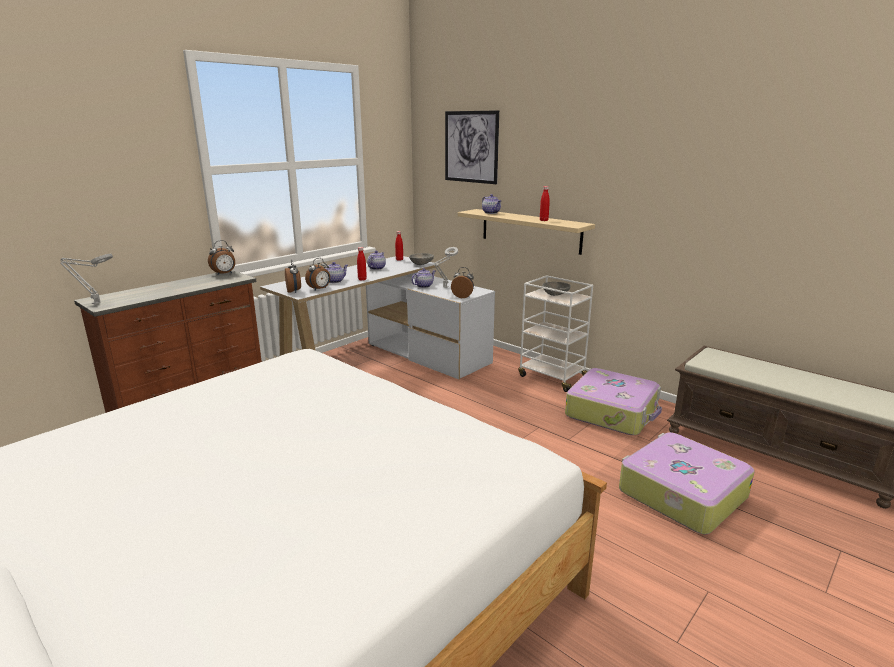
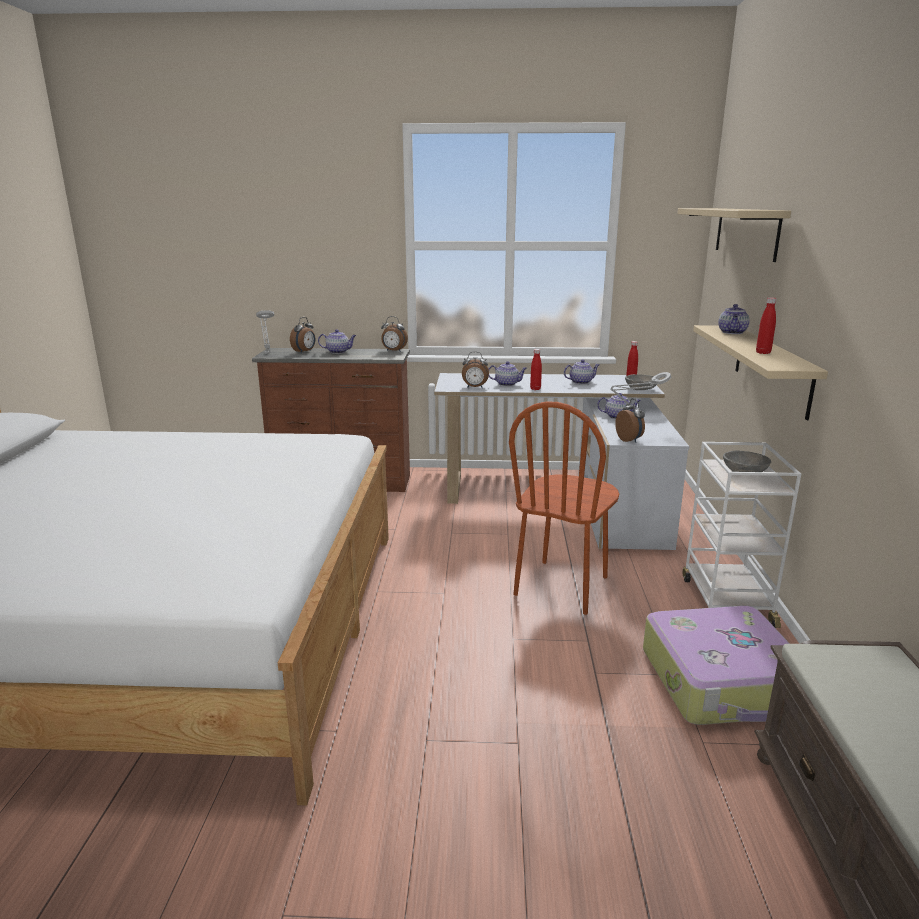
camera: 50 degrees right, 0 degrees up
alarm clock [285,260,301,293] -> alarm clock moved to [290,317,315,353]
picture [445,110,499,184] -> beige shelf [677,208,791,262]
suitcase [619,432,755,534] -> none
none -> teapot [318,329,356,354]
none -> brown chair [509,402,619,615]

